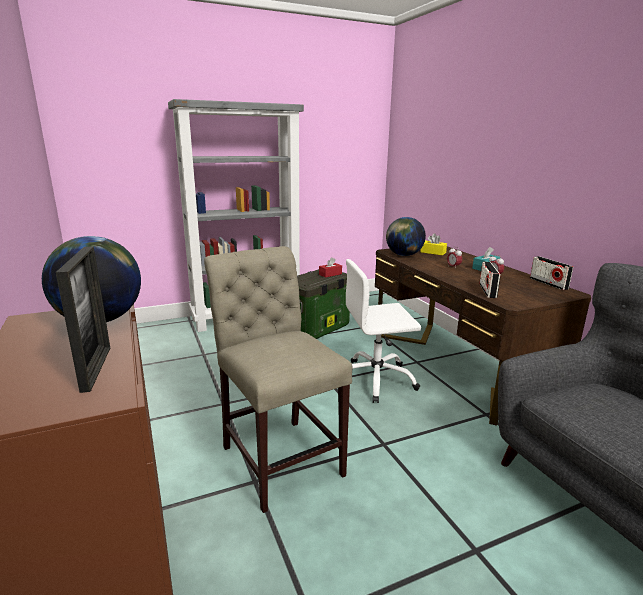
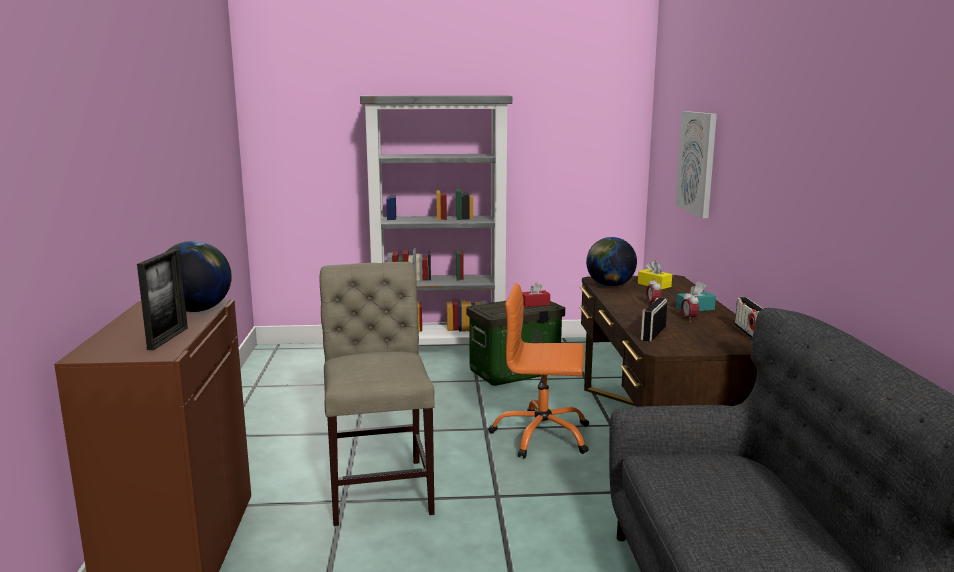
camera: 20 degrees right, 5 degrees down
white office chair [346,259,421,403] -> orange office chair [488,283,589,459]
none -> picture [675,111,717,218]

